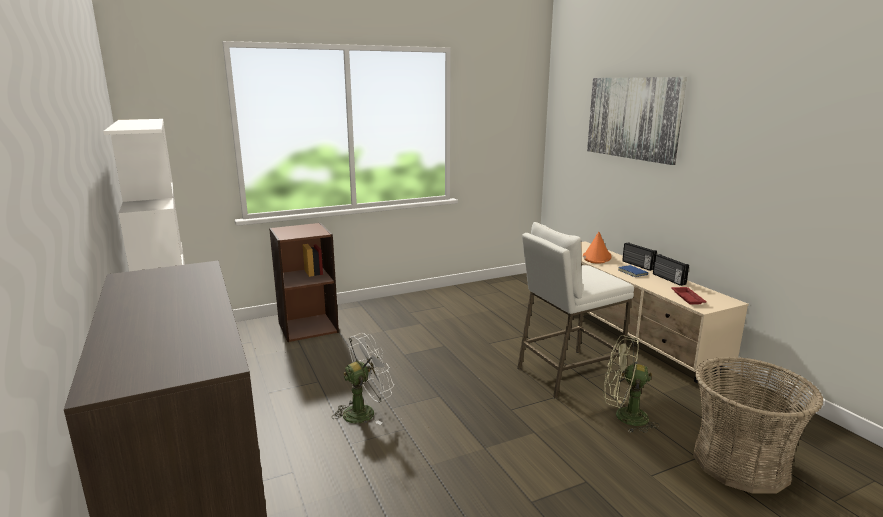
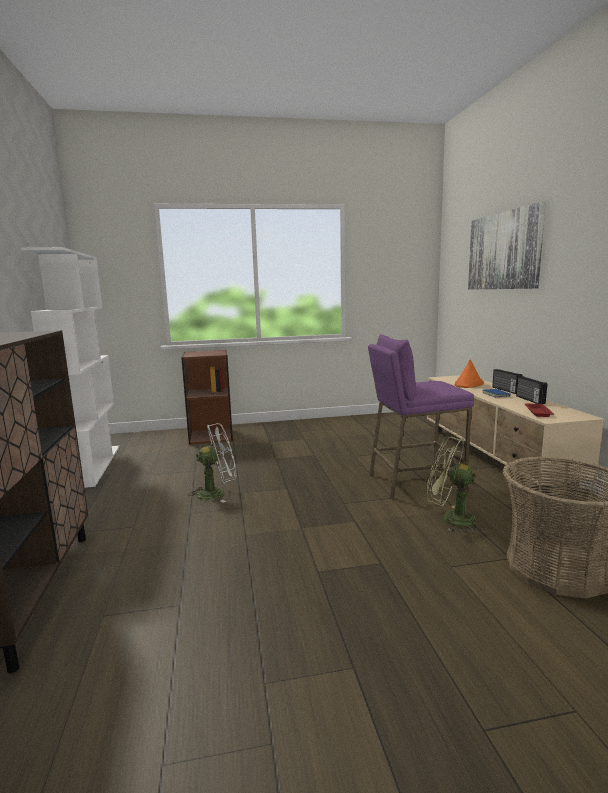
camera: 15 degrees right, 5 degrees down
white stool [518,222,634,398] -> purple stool [368,334,474,499]

